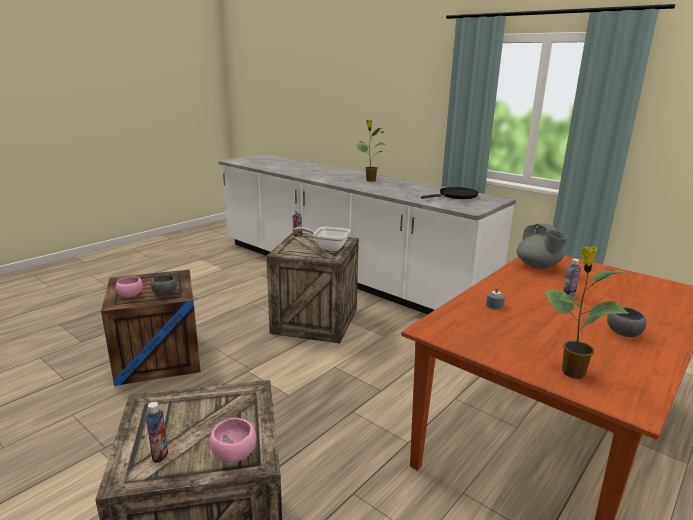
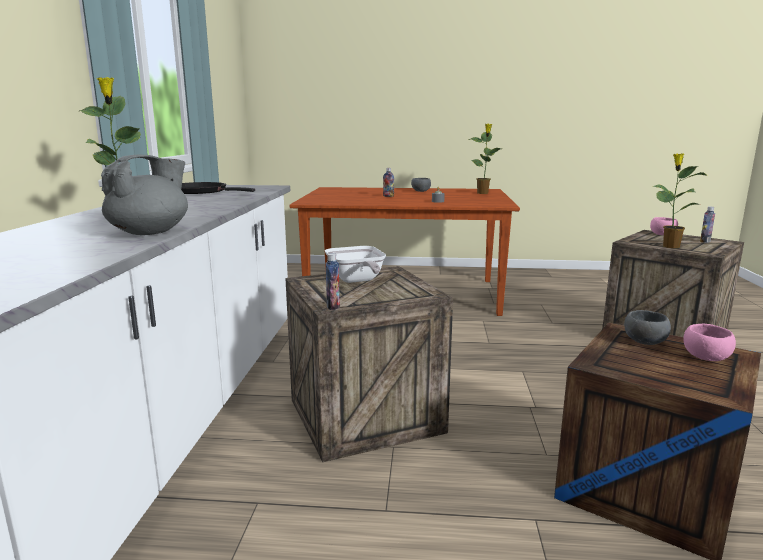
camera: 125 degrees left, 5 degrees down
grey teapot [516,223,568,269] -> grey teapot moved to [101,155,188,235]
none -> potted plant [653,153,708,248]

